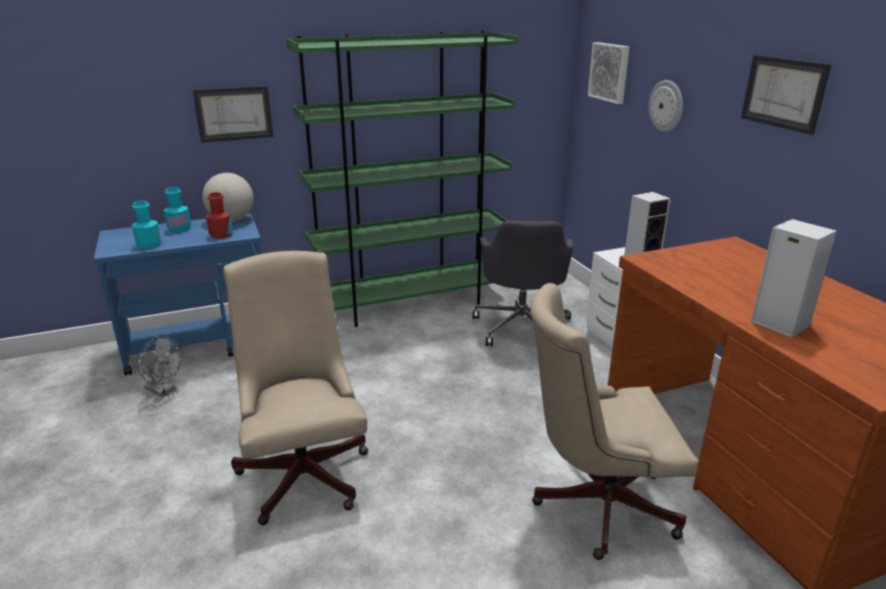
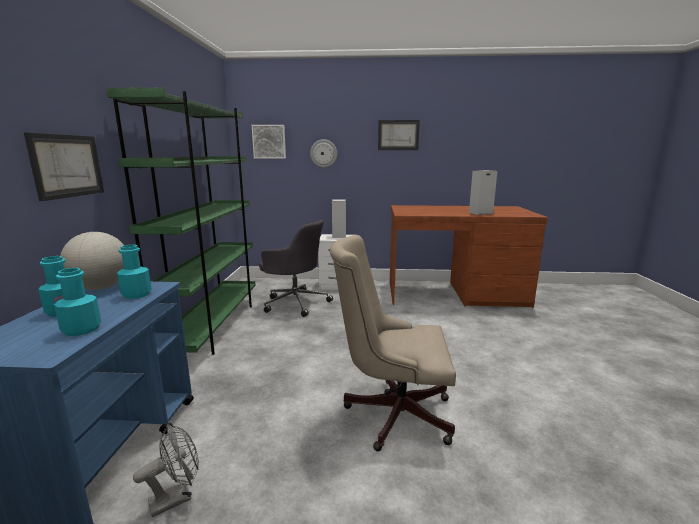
camera: 65 degrees left, 10 degrees down
red bottle [206,192,233,238] -> turquoise bottle [117,245,152,299]
beige office chair [530,283,698,560] -> none

